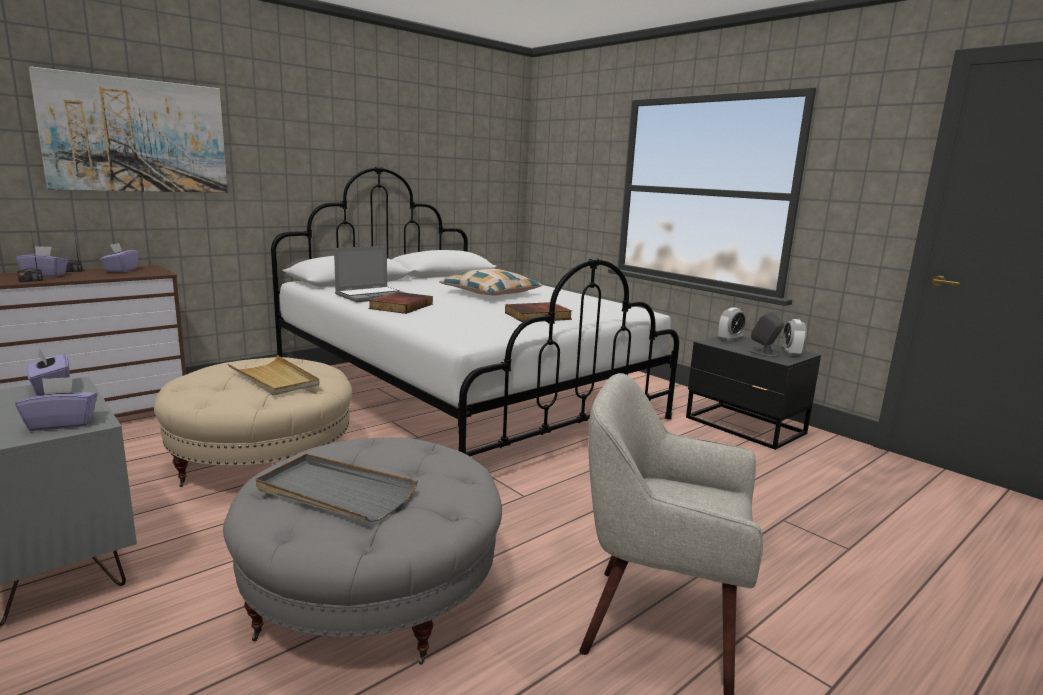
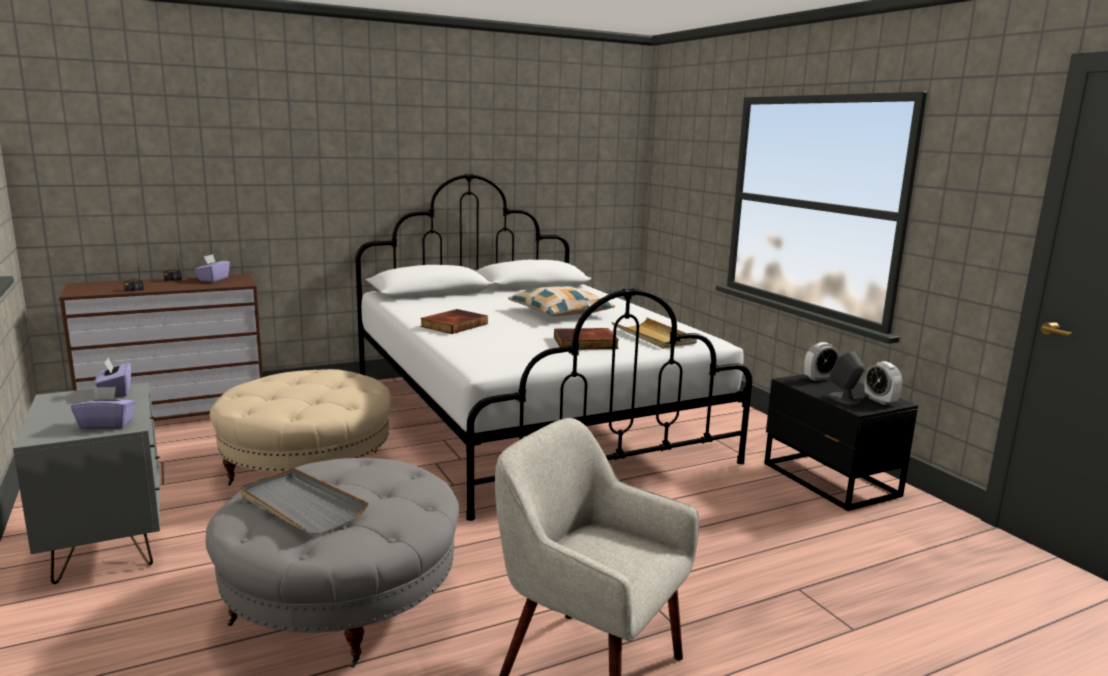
camera: 15 degrees right, 0 degrees up
purple tissue box [16,246,68,277] -> none
picture [29,66,228,193] -> none
beige tray [228,355,320,396] -> beige tray moved to [612,318,697,349]
laptop [334,246,406,302] -> none
alarm clock [783,319,807,356] -> alarm clock turned 45 degrees counterclockwise [864,361,902,405]

